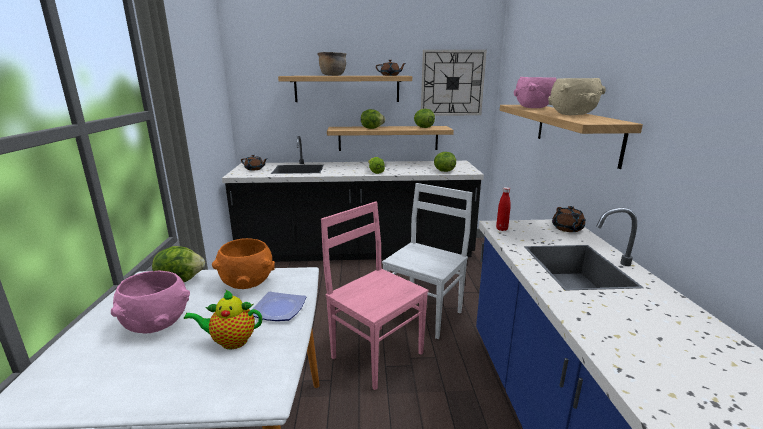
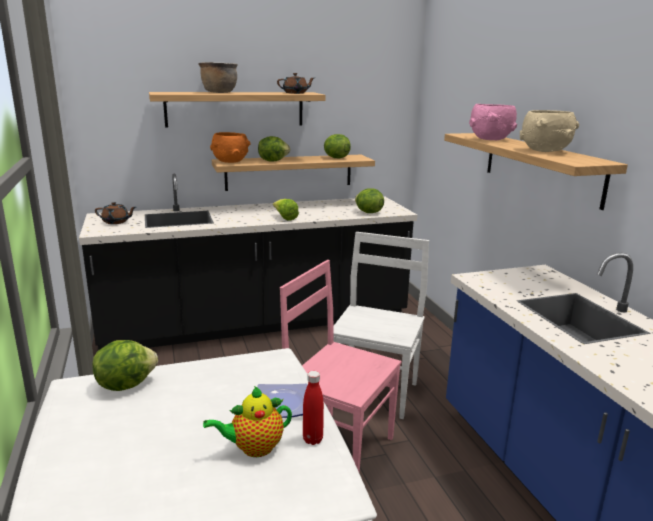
camera: 15 degrees left, 0 degrees up
pink bowl [111,271,190,333] -> none
orange bowl [212,238,275,289] -> orange bowl moved to [210,132,251,163]
wall clock [421,50,487,116] -> none
red bottle [496,187,511,231] -> red bottle moved to [303,371,324,445]
brown teapot [552,206,586,232] -> none

